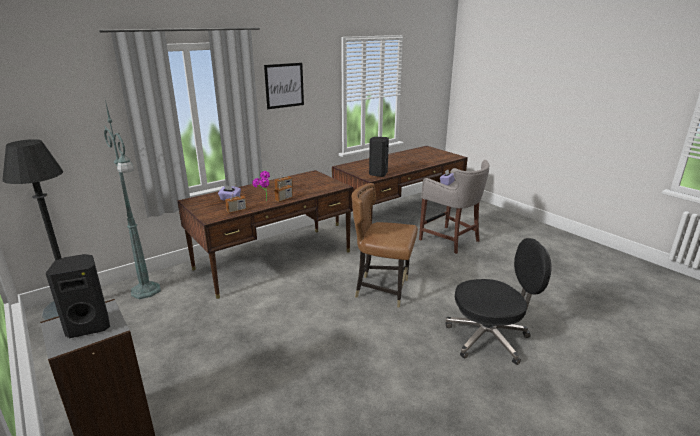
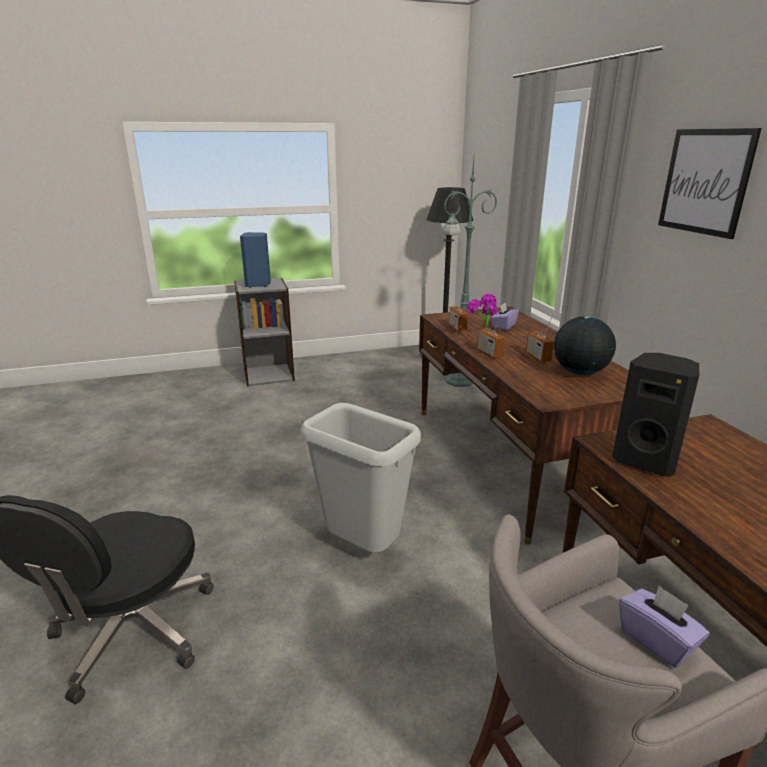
camera: 110 degrees right, 0 degrees up
black speaker [46,254,110,338] -> blue speaker [240,232,271,288]
brown chair [351,183,418,308] -> grey trash can [301,403,421,552]
none -> globe [554,316,616,375]

